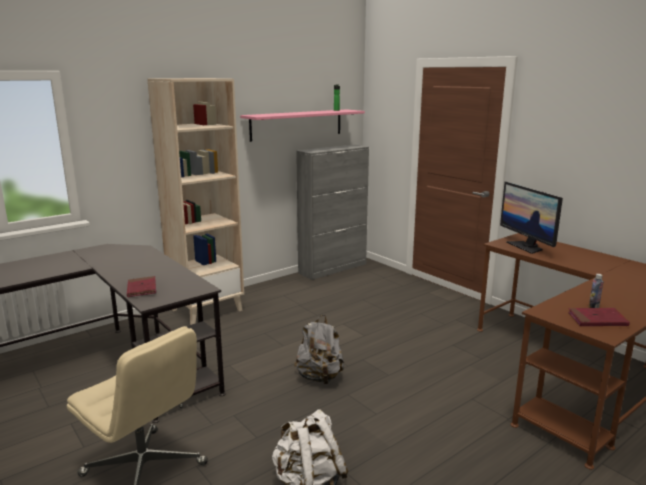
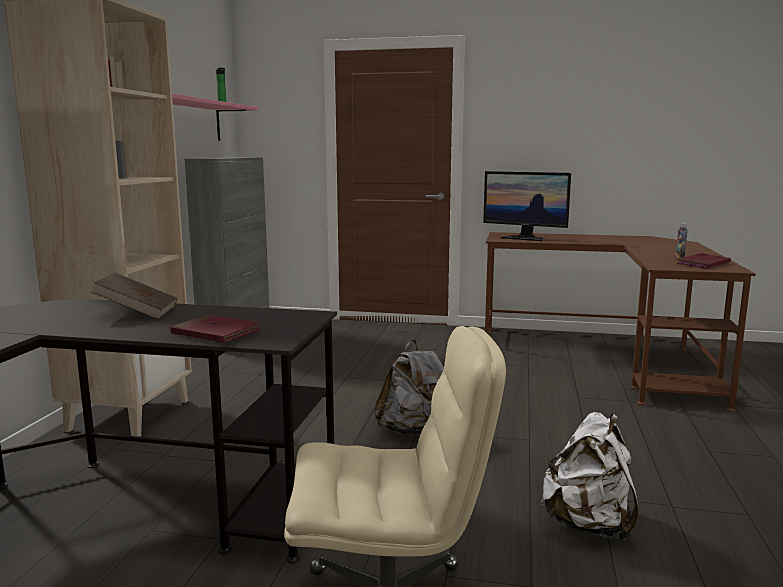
camera: 40 degrees left, 5 degrees down
none -> brown book [91,273,178,319]

